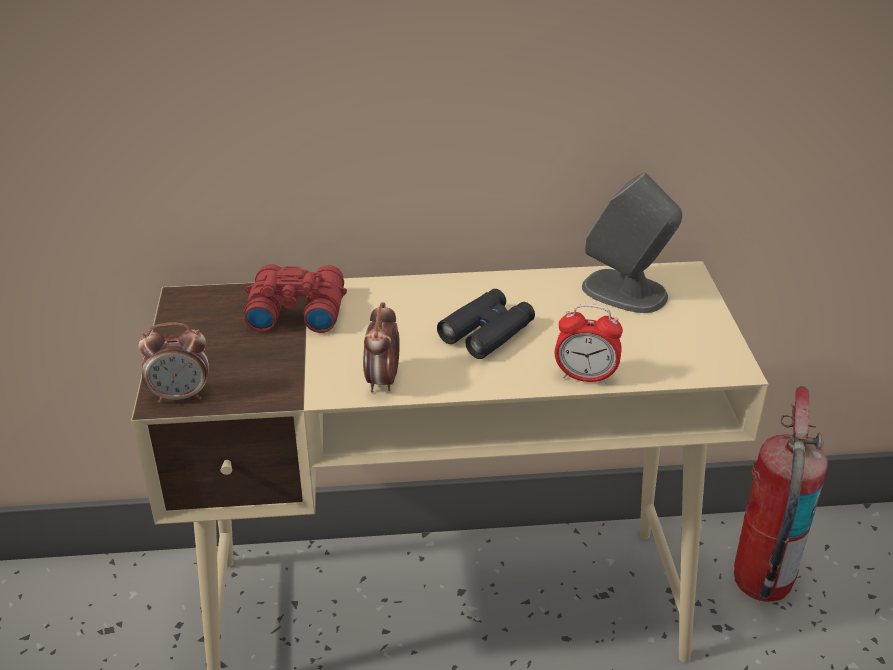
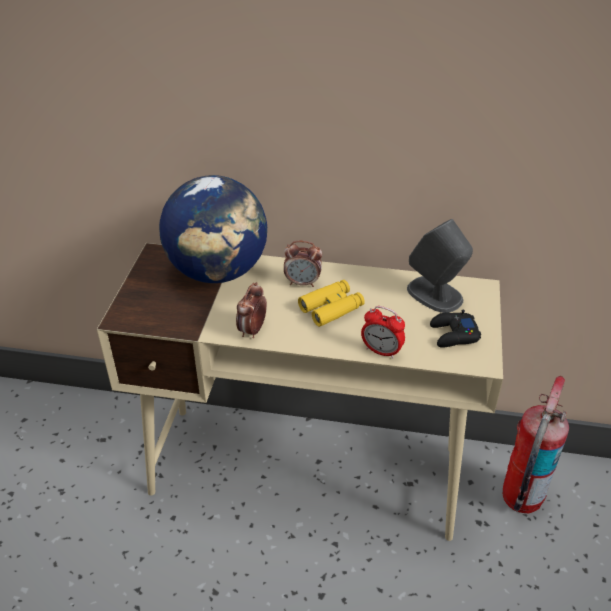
camera: 15 degrees right, 5 degrees up
alarm clock [139,322,209,403] -> alarm clock moved to [284,241,322,287]
red binoculars [244,264,347,333] -> globe [159,175,267,283]
black binoculars [437,289,535,359] -> yellow binoculars [298,280,365,327]
none -> black game controller [430,310,481,348]

